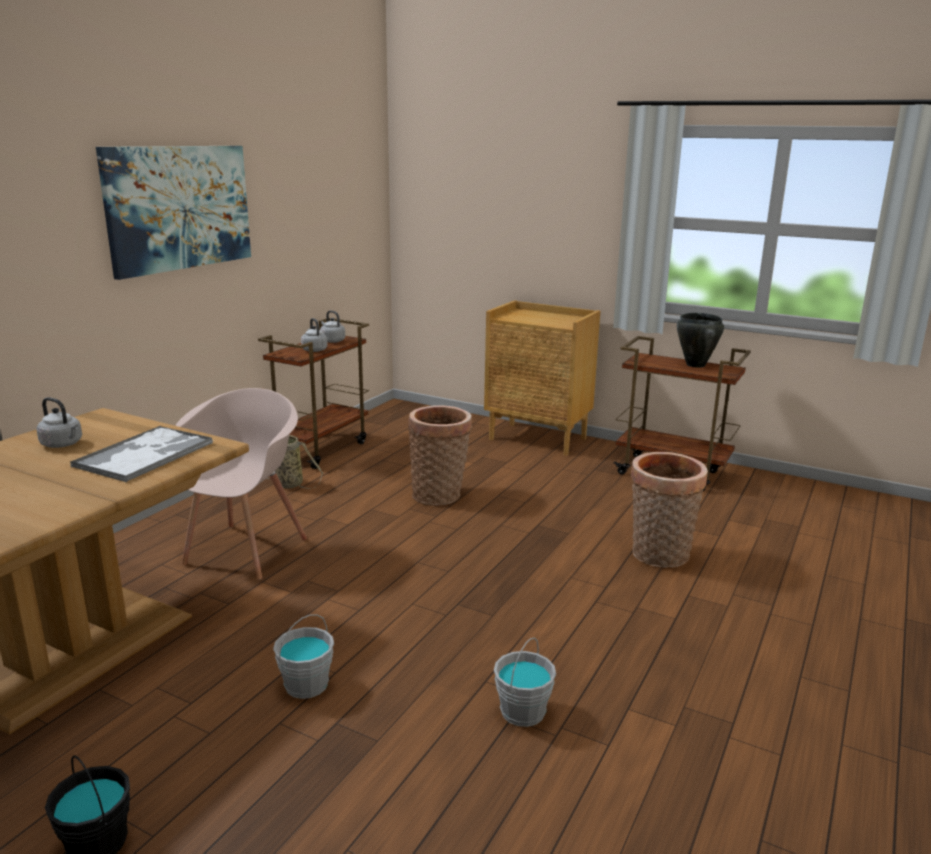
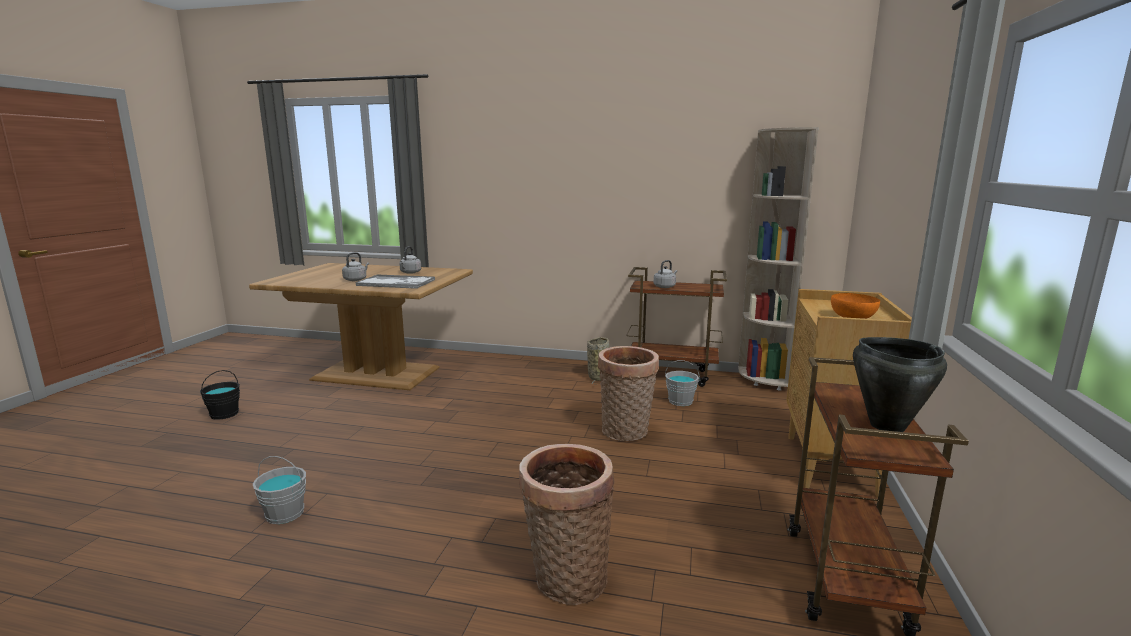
camera: 75 degrees right, 5 degrees down
picture [96,146,251,280] -> none
beige chair [175,388,307,580] -> none
grey bucket [273,614,334,699] -> grey bucket moved to [665,360,700,406]
grey kettle [320,310,345,343] -> grey kettle moved to [342,252,369,281]
none -> beige bookcase [738,127,819,391]
none -> orange bowl [831,293,880,319]

